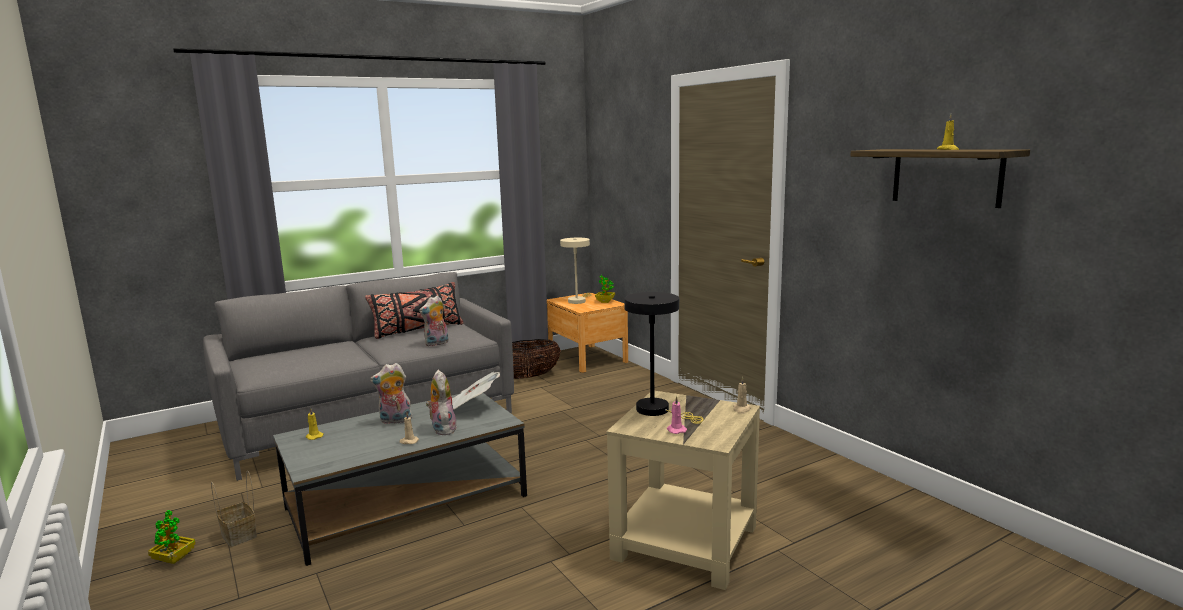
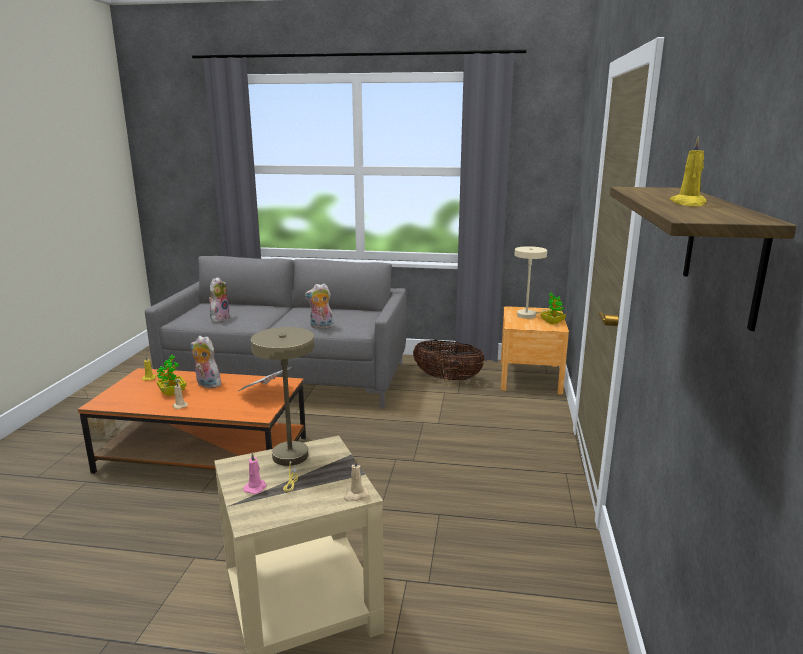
camera: 40 degrees right, 5 degrees up
potted plant [148,510,195,564] -> potted plant moved to [157,354,186,396]
grey coffee table [273,393,527,566] -> orange coffee table [78,368,306,474]
black pillow [365,282,463,339] -> none
plush toy [426,370,457,435] -> plush toy moved to [209,277,230,323]
black table lamp [624,292,704,424] -> beige table lamp [251,327,315,492]

